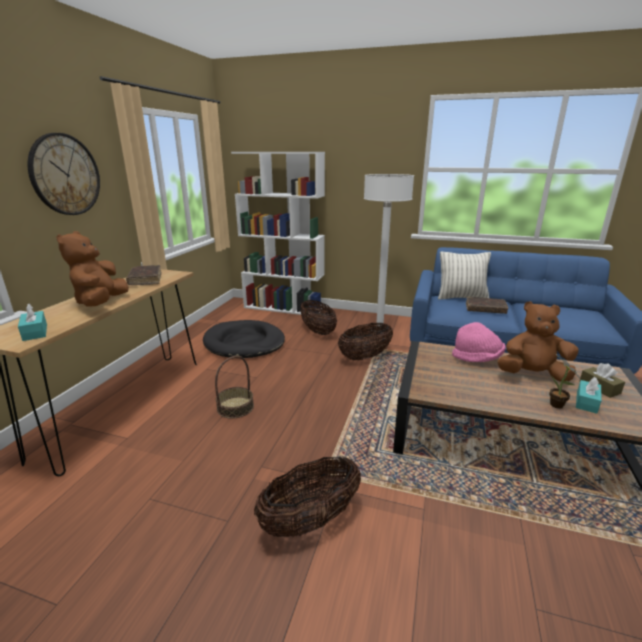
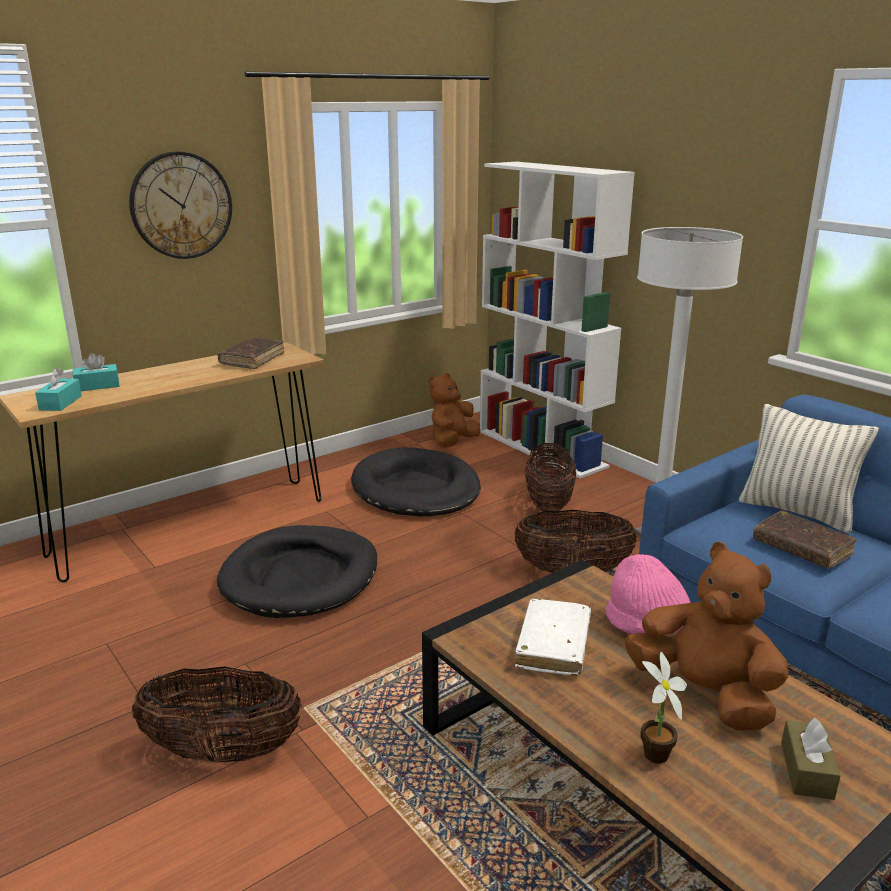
camera: 35 degrees right, 0 degrees up
brown plush toy [56,231,129,306] -> brown plush toy moved to [429,373,480,448]
basket [215,356,254,419] -> black dog bed [217,525,377,618]
turquoise tissue box [576,377,602,414] -> turquoise tissue box moved to [73,353,120,391]
none -> white book [515,599,591,675]

